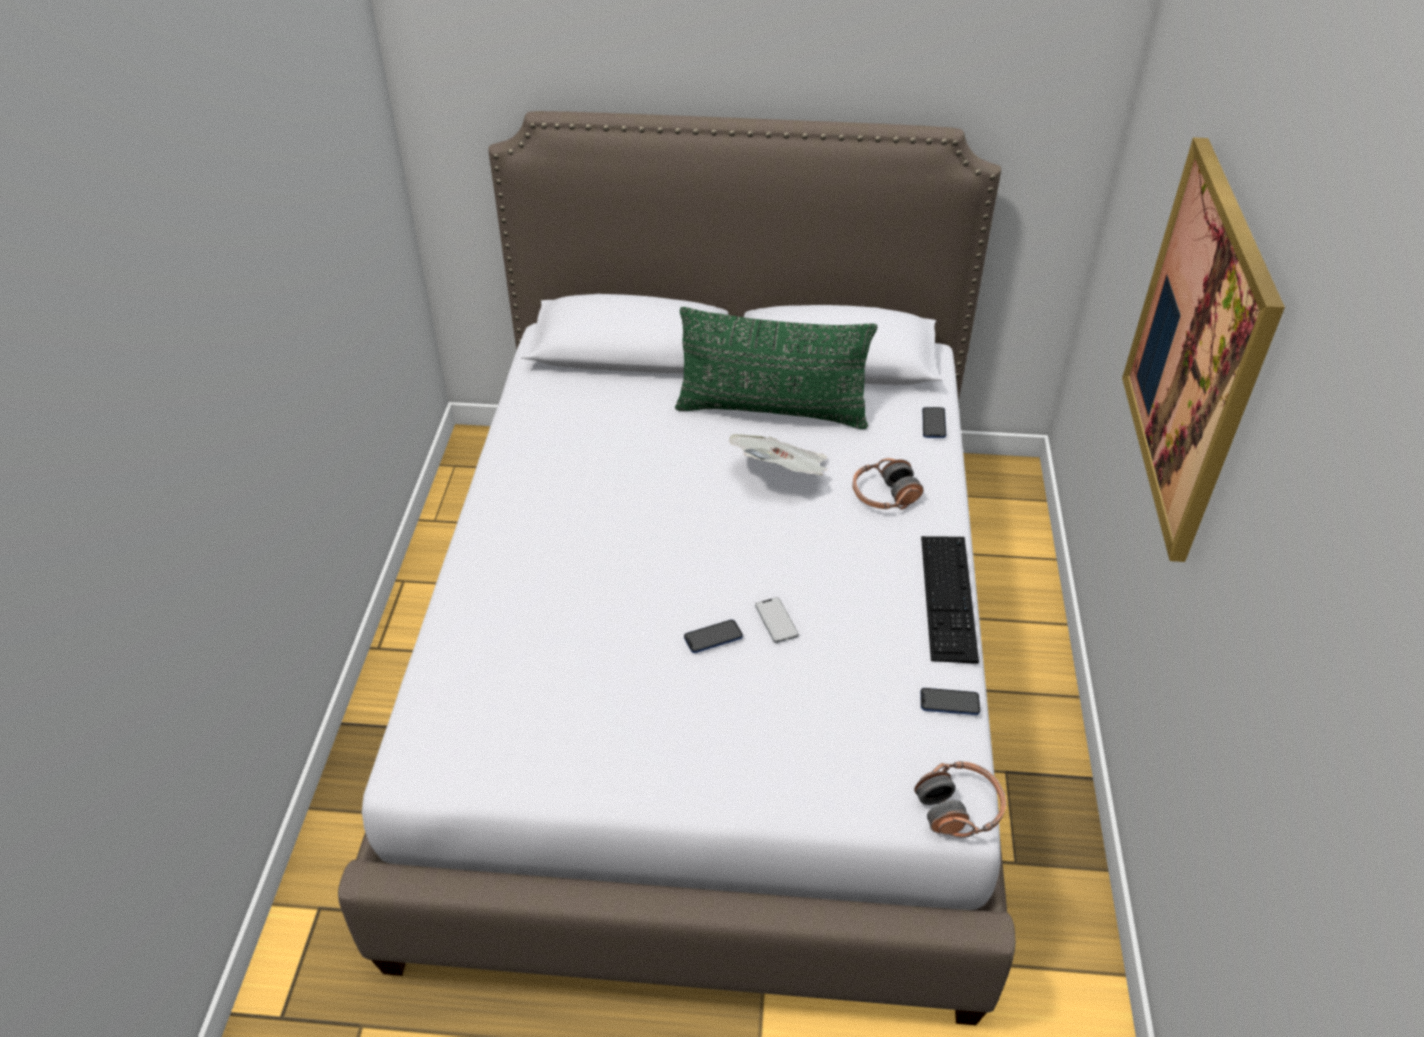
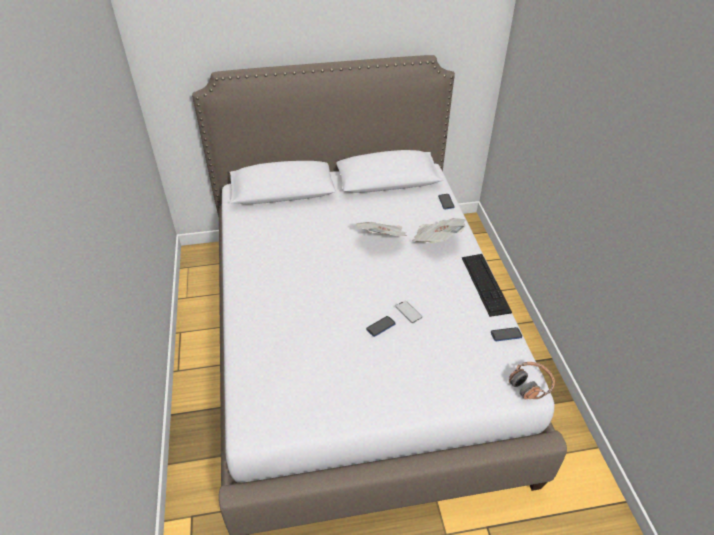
camera: 15 degrees left, 0 degrees up
green pillow [675,307,878,429] -> none
headphones [852,458,923,510] -> newspaper [412,218,466,243]
picture [1122,137,1285,562] -> none

